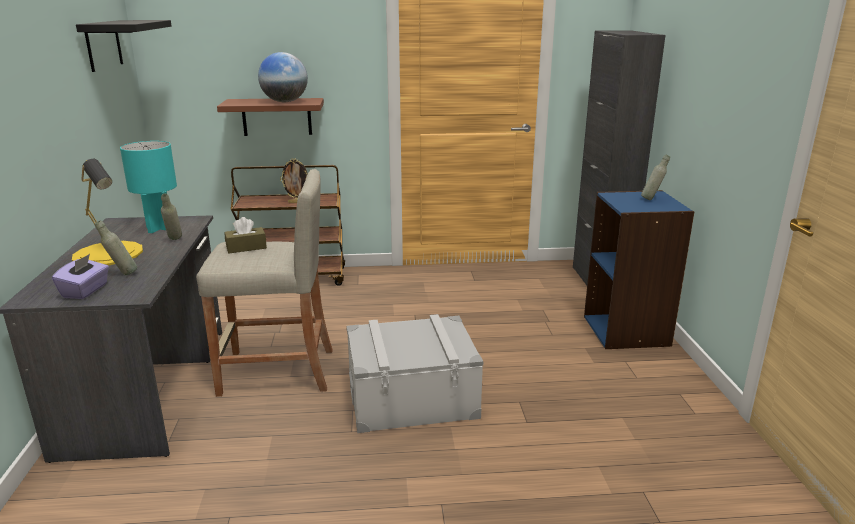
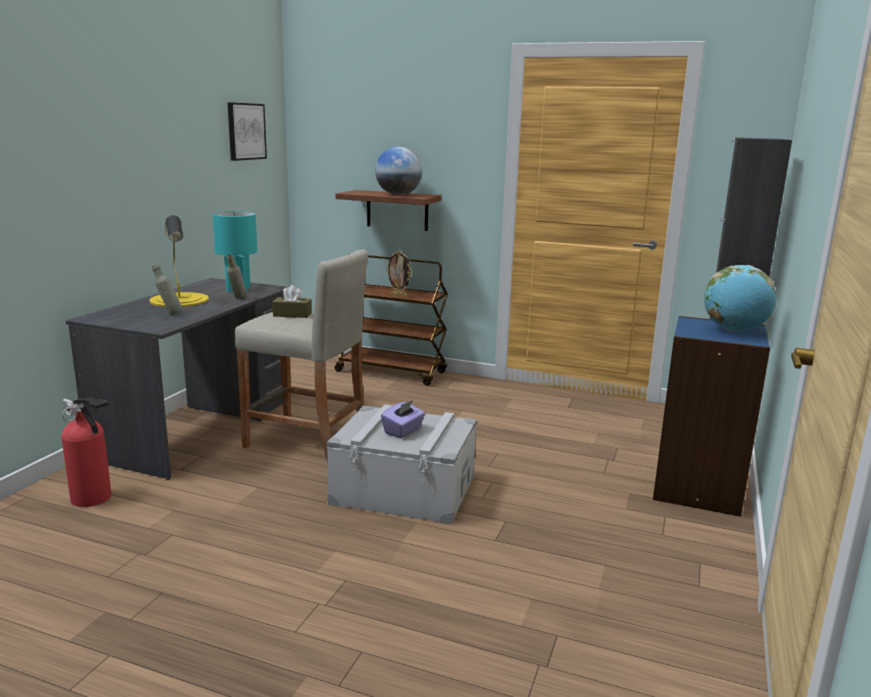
camera: 25 degrees right, 5 degrees down
purple tissue box [52,254,109,299] -> purple tissue box moved to [381,400,425,438]
black shelf [76,20,172,72] -> picture [227,102,267,161]
grey bottle [641,154,670,200] -> globe [704,265,776,332]
none -> fire extinguisher [61,398,112,507]

